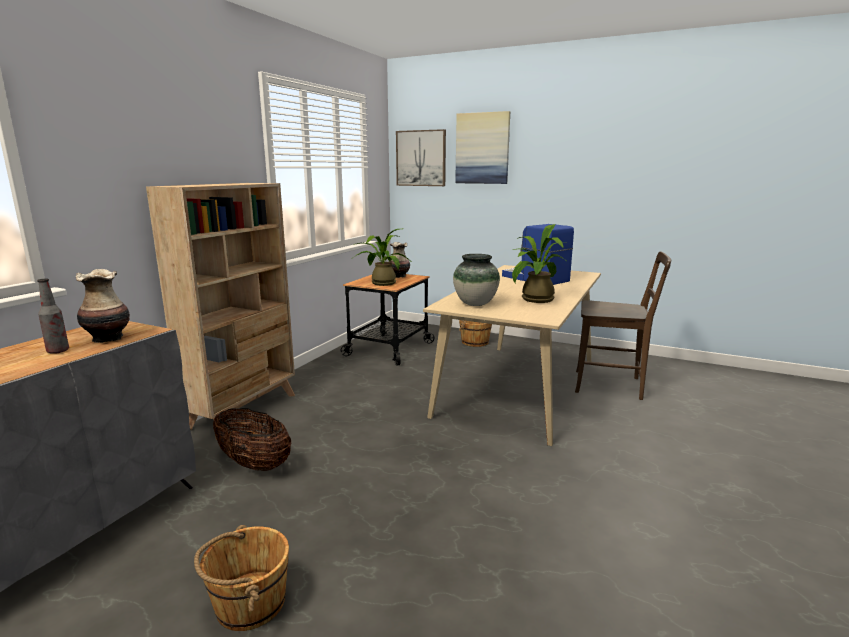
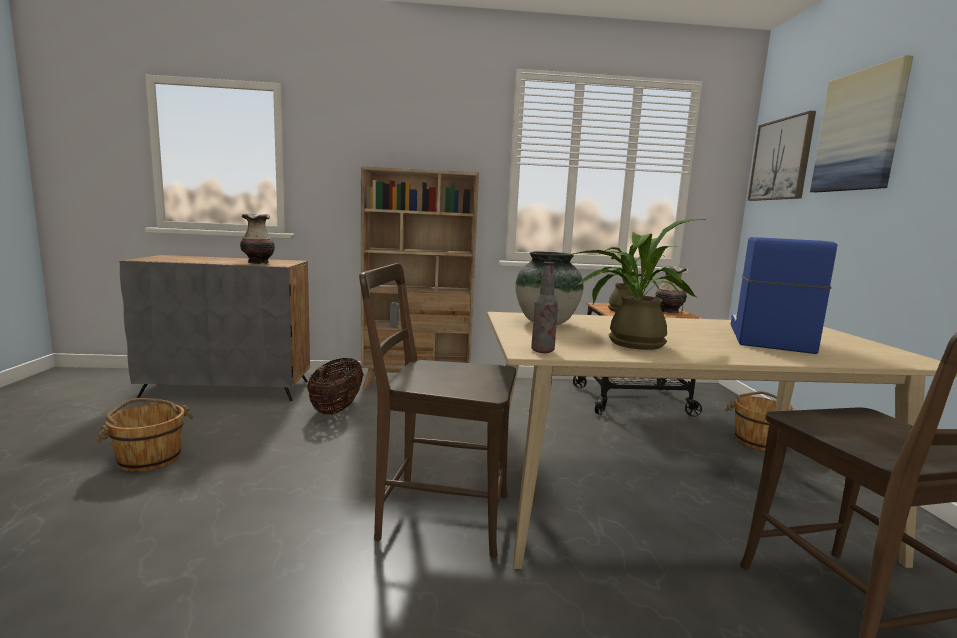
camera: 60 degrees right, 5 degrees down
bottle [37,278,69,354] -> bottle moved to [531,262,558,353]
none -> brown chair [359,263,516,558]

